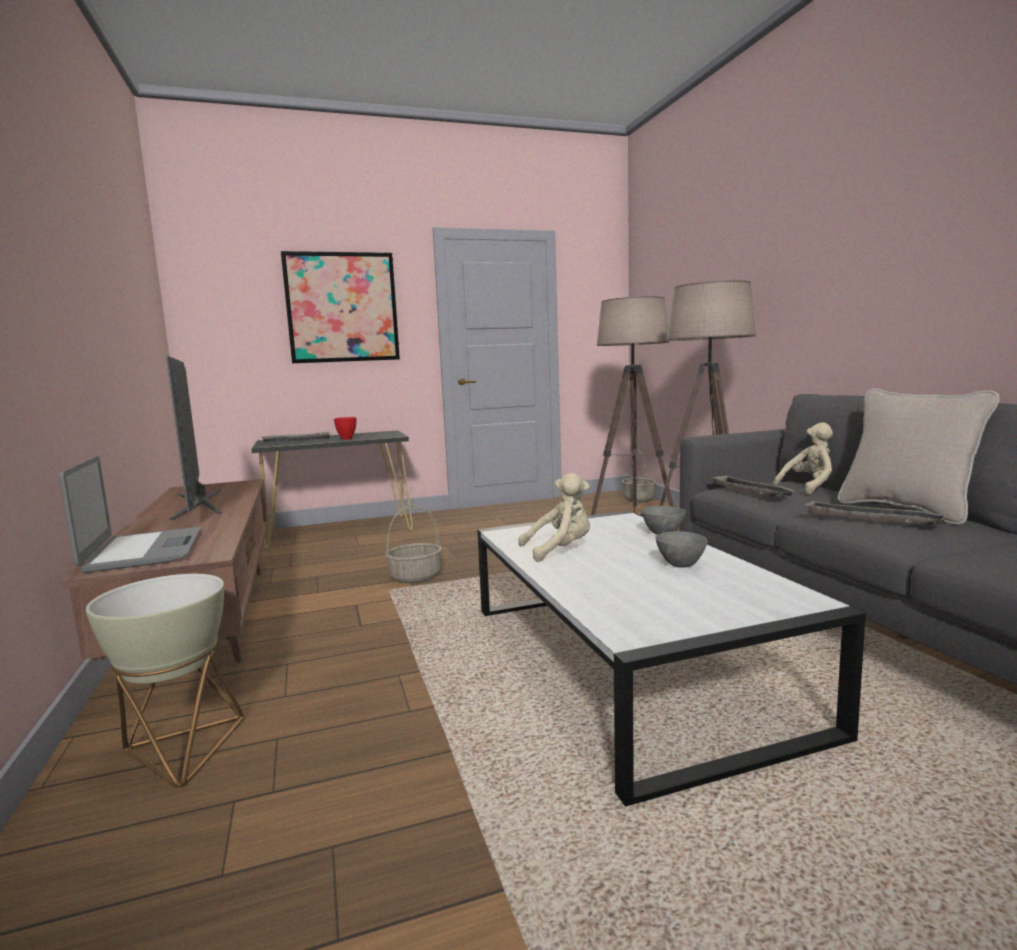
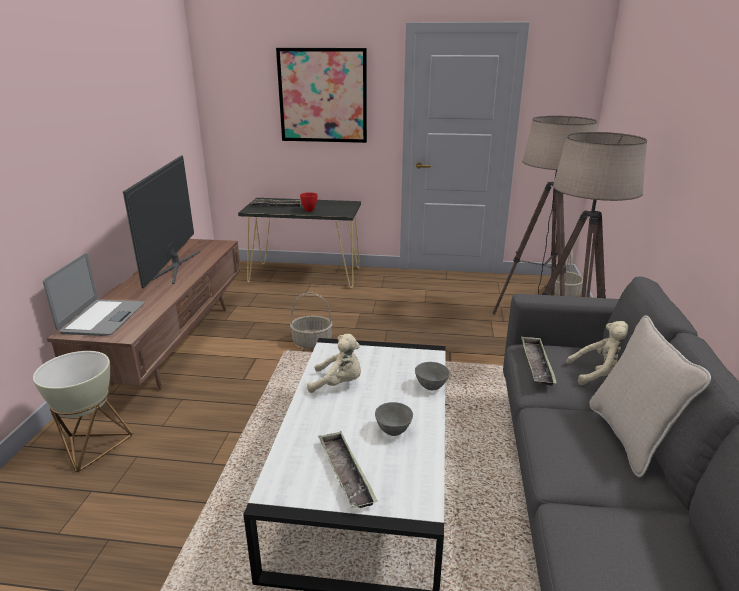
camera: 25 degrees right, 15 degrees up
tray [804,501,948,525] -> tray moved to [318,431,378,508]

